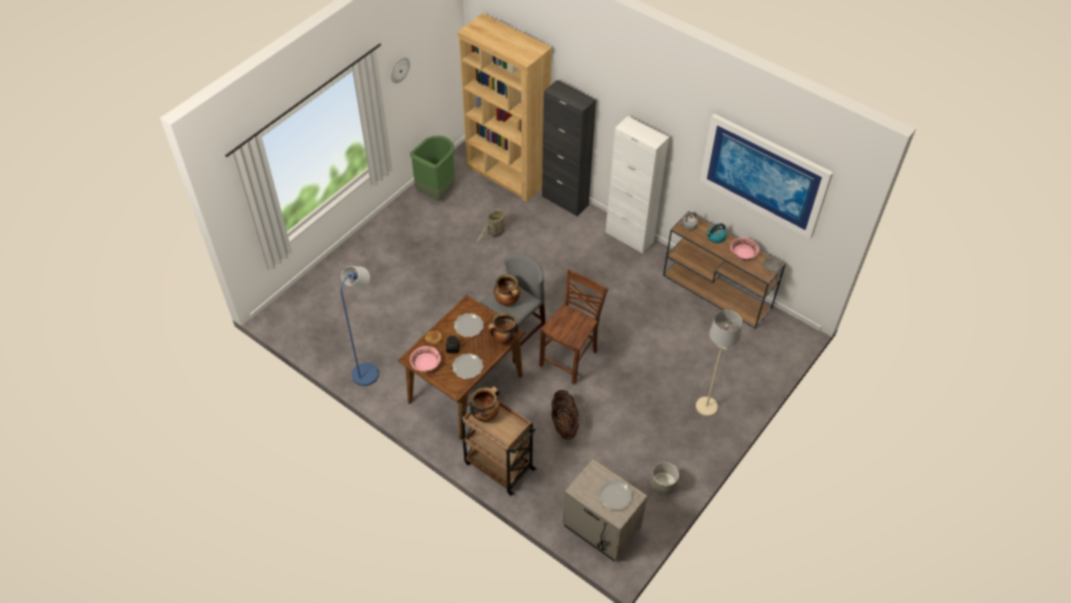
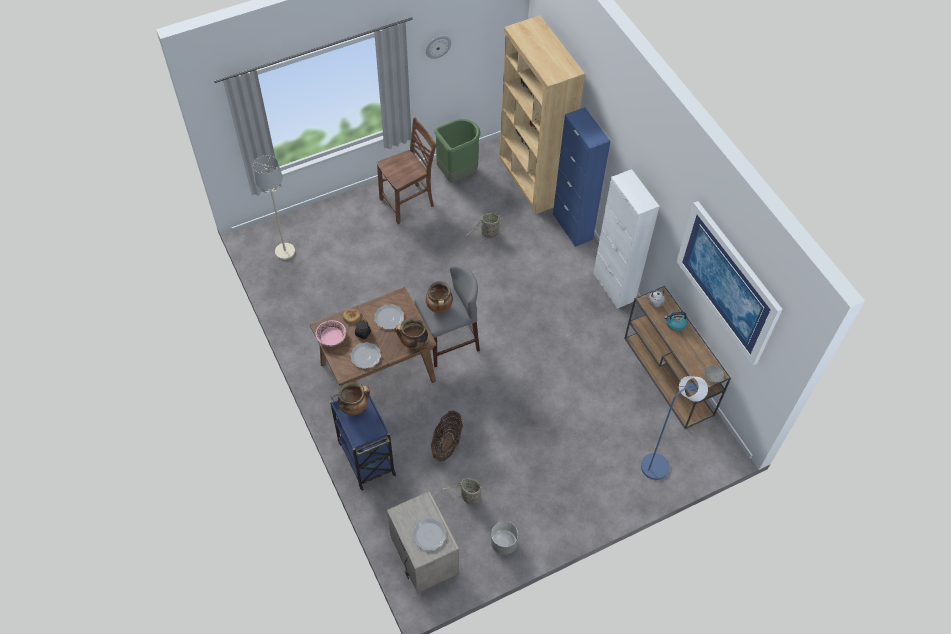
camera: 25 degrees right, 5 degrees up
blue floor lamp [340,266,379,386] -> blue floor lamp moved to [641,376,708,480]
brown cart [458,400,537,496] -> blue cart [330,384,396,491]
brown chair [539,269,608,385] -> brown chair moved to [377,117,436,224]
black cabinet [542,80,596,216] -> blue cabinet [553,107,610,247]
beige floor lamp [696,310,742,416] -> beige floor lamp moved to [253,155,295,260]
pink bowl [730,238,759,261] -> none
none -> basket [441,478,492,504]

